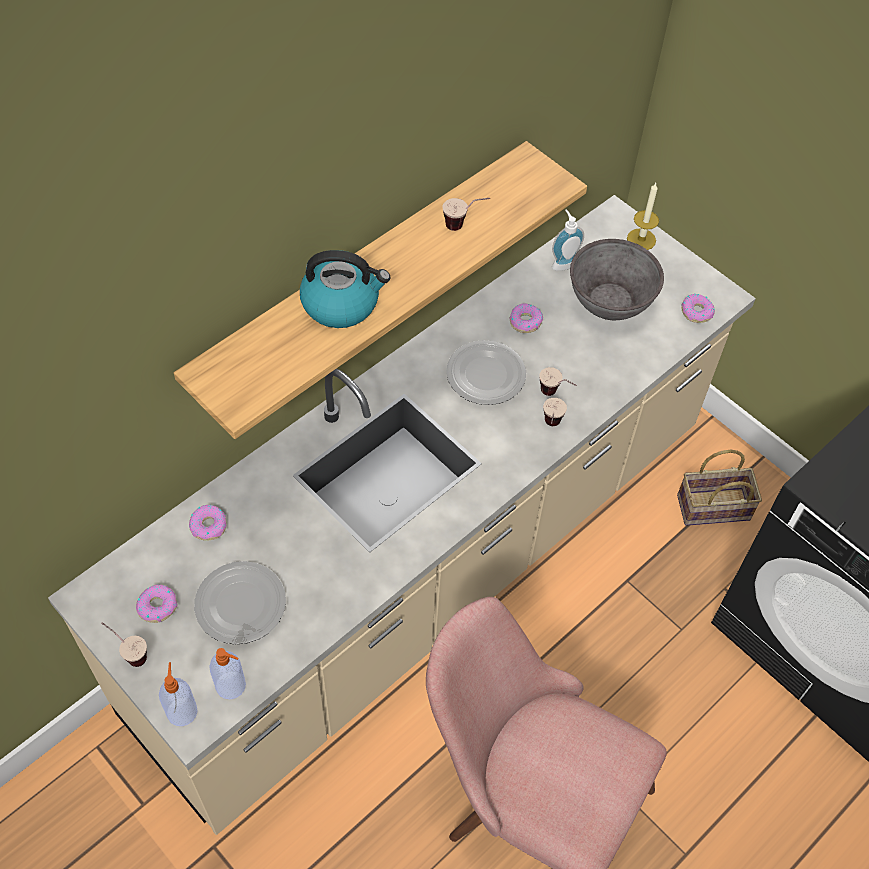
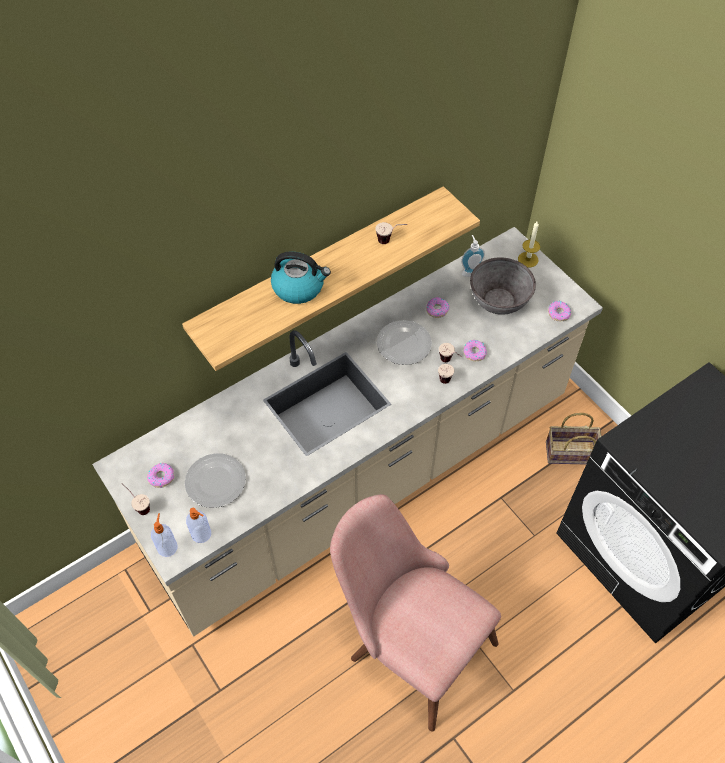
camera: 10 degrees right, 0 degrees up
donut [189,505,226,541] -> donut moved to [463,340,487,361]

